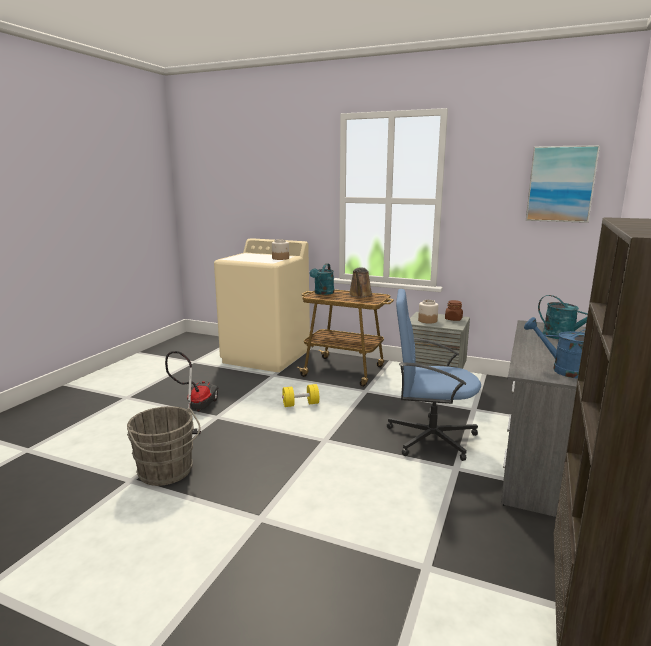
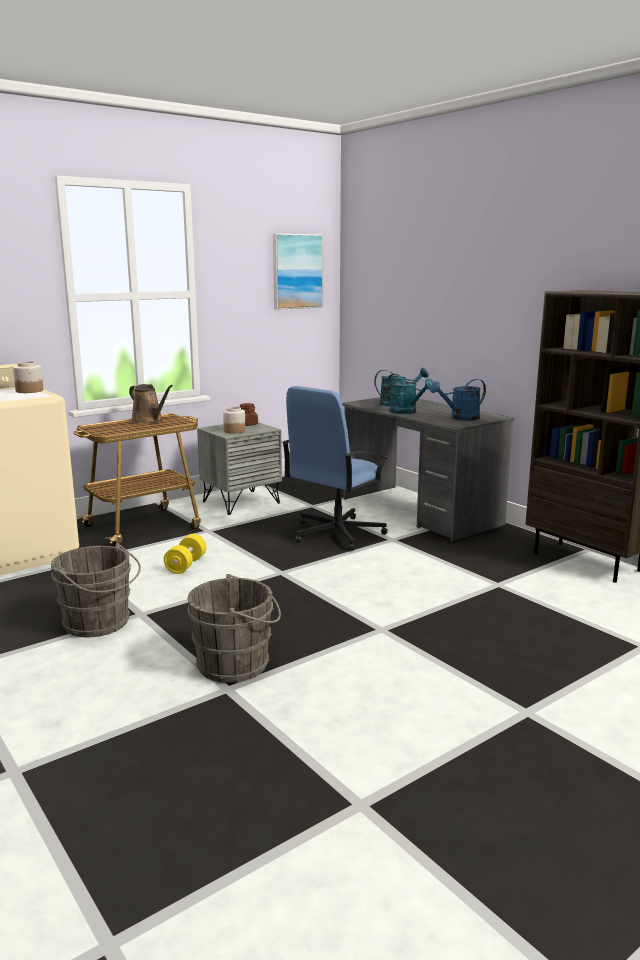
camera: 60 degrees left, 0 degrees up
vacuum cleaner [165,351,219,434] -> grey bucket [51,544,141,637]
turquoise watering can [310,263,334,295] -> turquoise watering can moved to [387,374,434,414]

